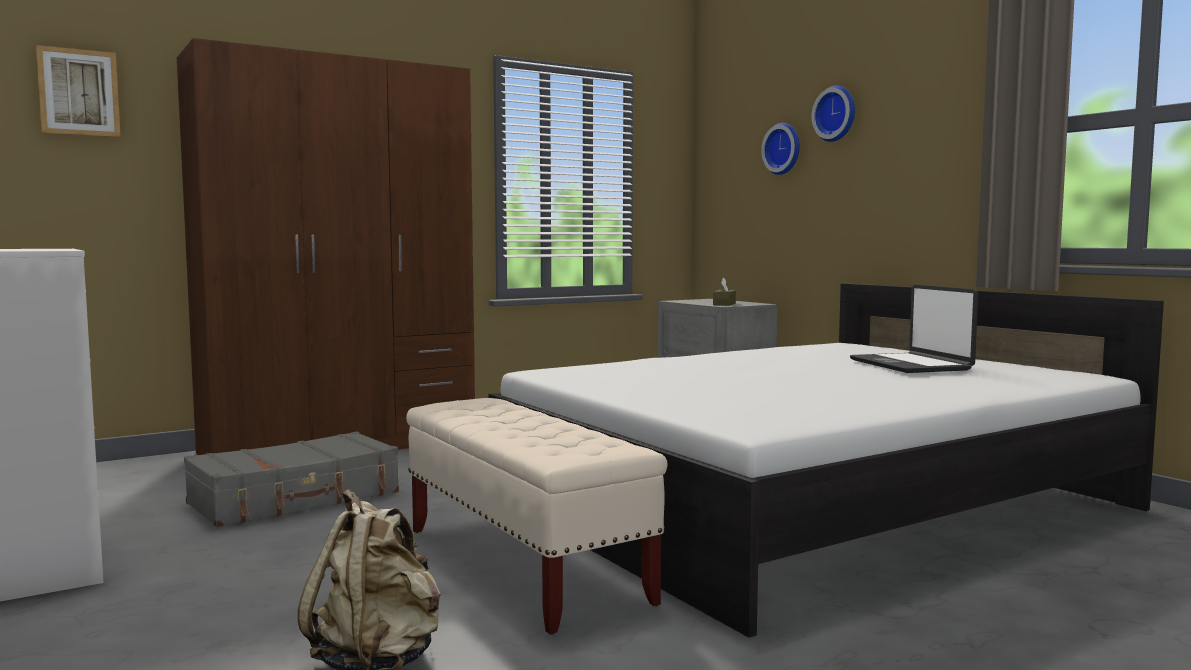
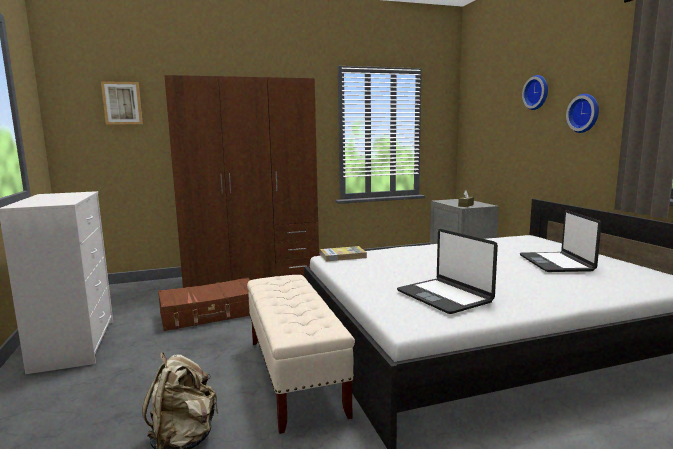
camera: 15 degrees right, 5 degrees up
grey suitcase [184,432,399,527] -> brown suitcase [158,278,250,331]
wall clock [761,123,800,175] -> wall clock moved to [566,94,599,133]
none -> book [320,246,367,262]
none -> laptop [397,229,498,314]

